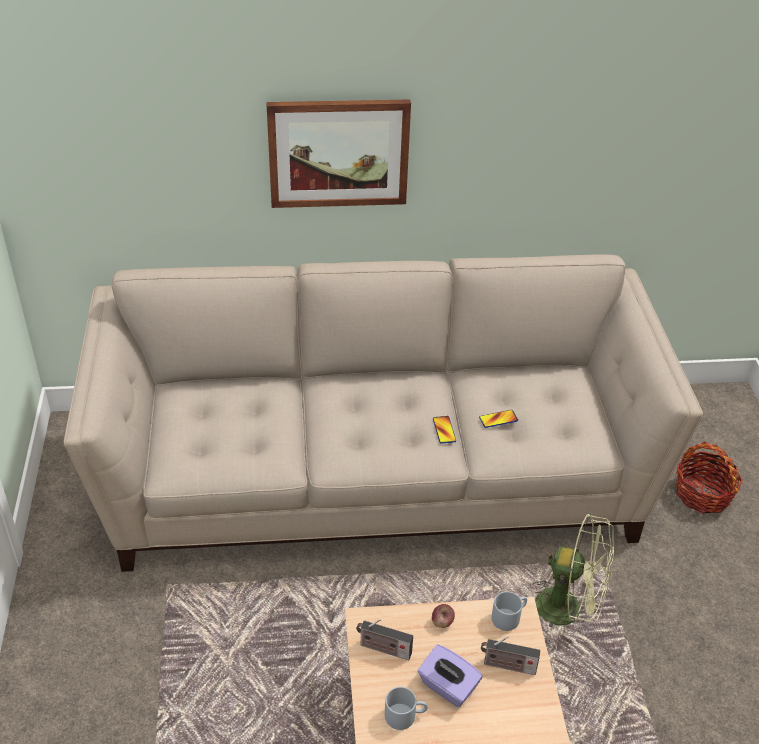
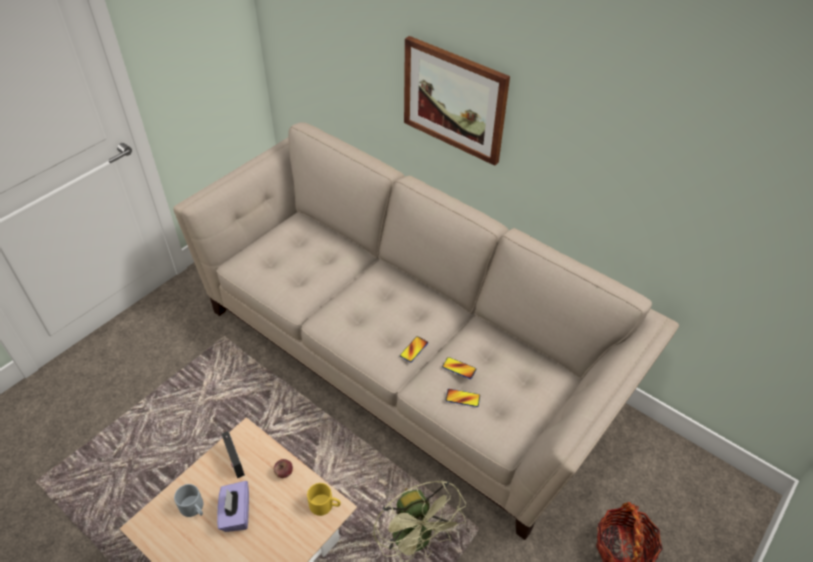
camera: 45 degrees right, 5 degrees up
radio [481,636,540,675] -> none
grey mug [492,591,527,631] -> yellow mug [307,483,341,516]
none -> phone [446,389,480,407]

